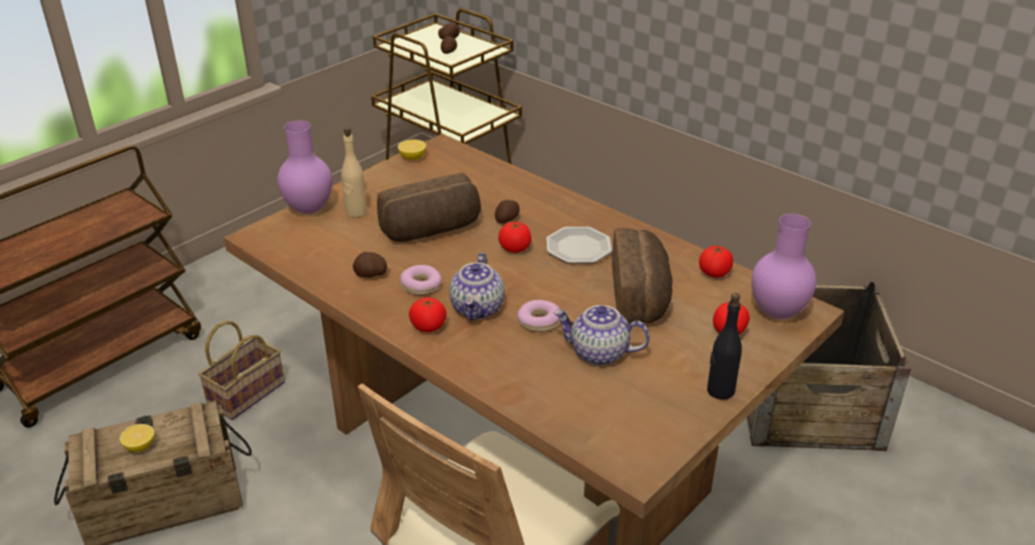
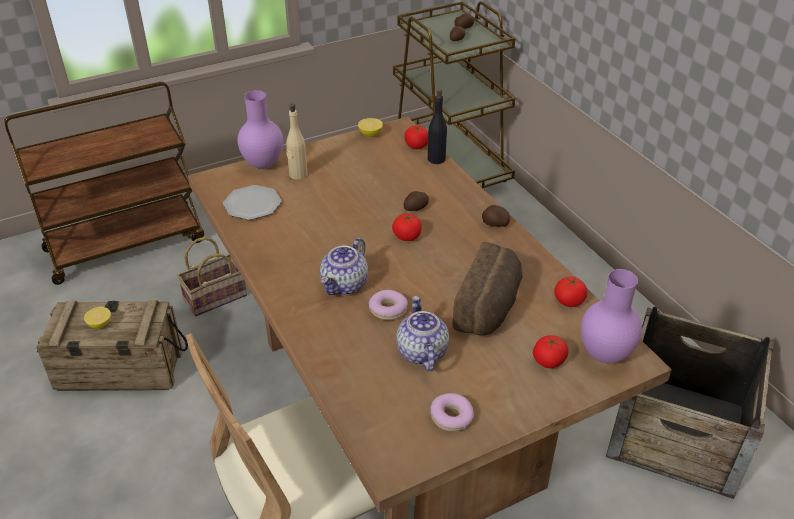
camera: 20 degrees right, 5 degrees up
potato [353,252,387,277] -> potato moved to [482,205,510,227]
bread [377,172,481,242] -> none
donut [400,265,442,295] -> donut moved to [431,393,474,431]
tomato [409,297,446,332] -> tomato moved to [404,125,428,149]
plate [546,227,612,263] -> plate moved to [223,185,282,220]
teapot [553,305,650,365] -> teapot turned 45 degrees clockwise [396,296,449,372]
black bottle [707,293,742,400] -> black bottle moved to [428,90,447,164]

